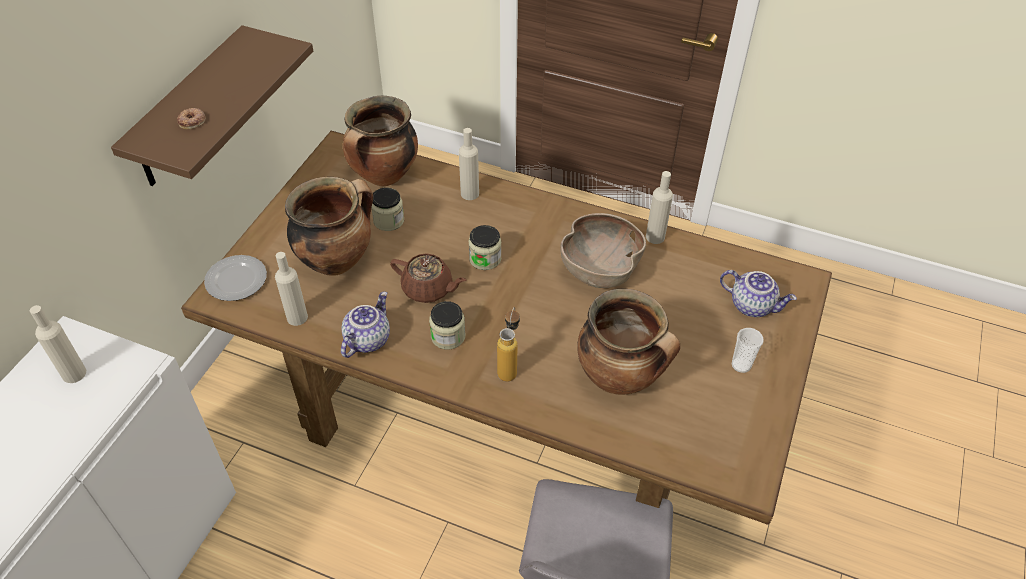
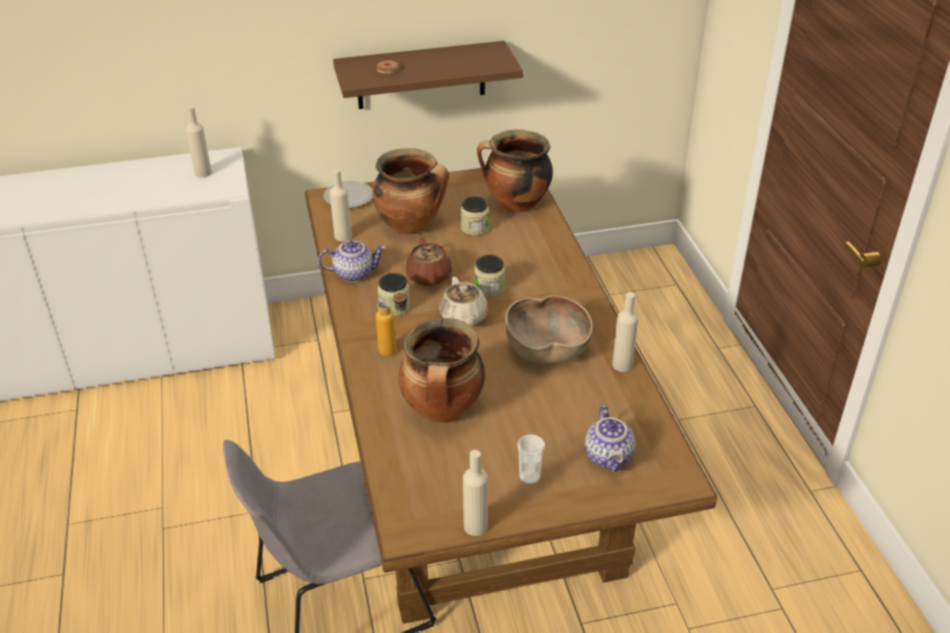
camera: 55 degrees right, 10 degrees down
beige bottle [459,128,479,200] -> beige bottle moved to [463,450,488,536]
none -> beige teapot [439,277,488,326]

